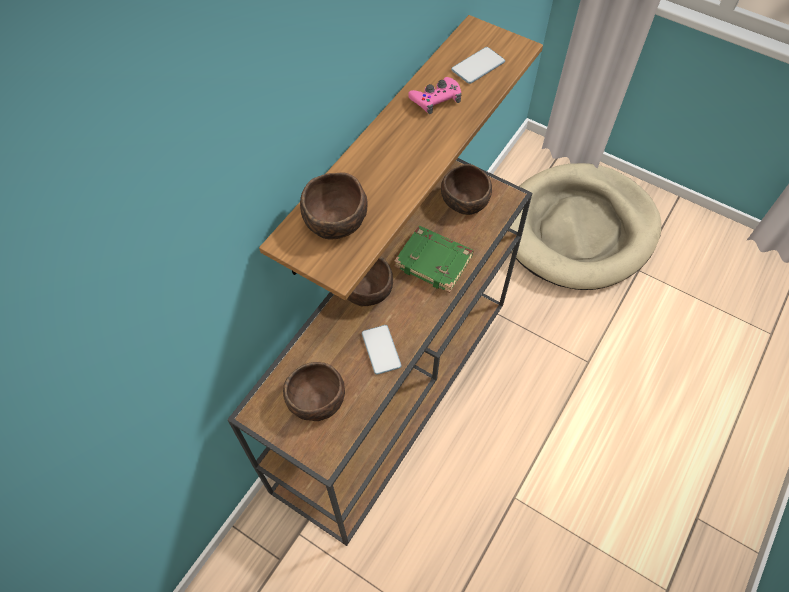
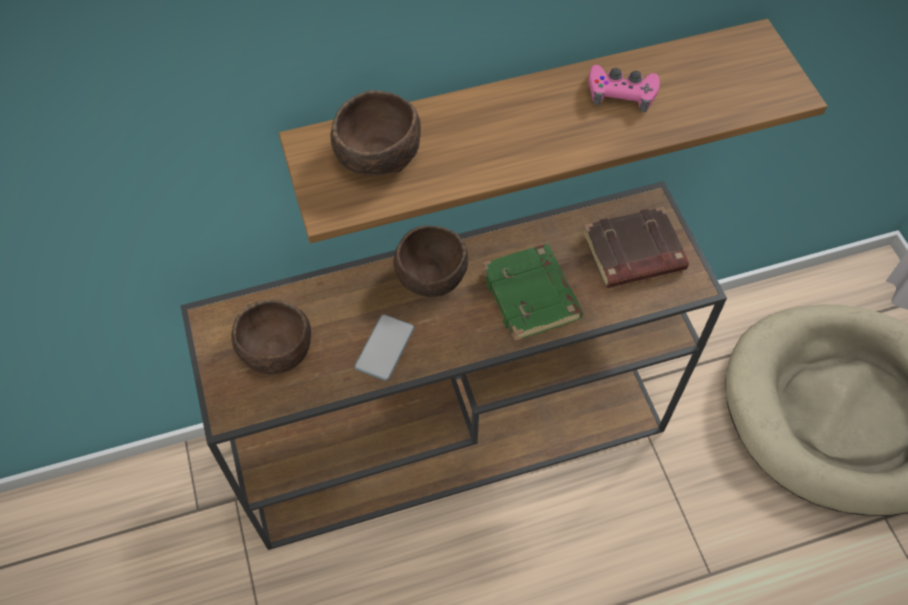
camera: 40 degrees right, 0 degrees up
brown bowl [441,164,492,215] -> brown book [583,207,689,288]
phone [451,47,505,84] -> none

